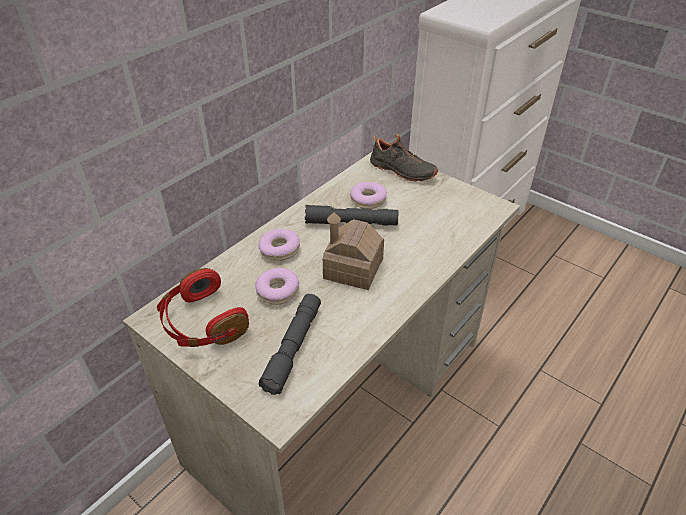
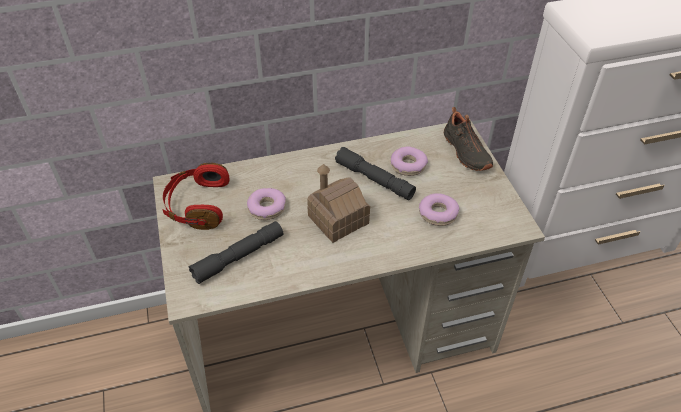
camera: 35 degrees right, 5 degrees up
donut [259,229,300,261] -> donut moved to [419,193,460,226]

